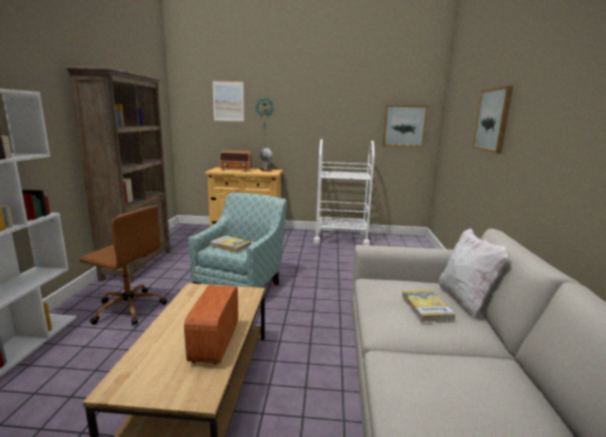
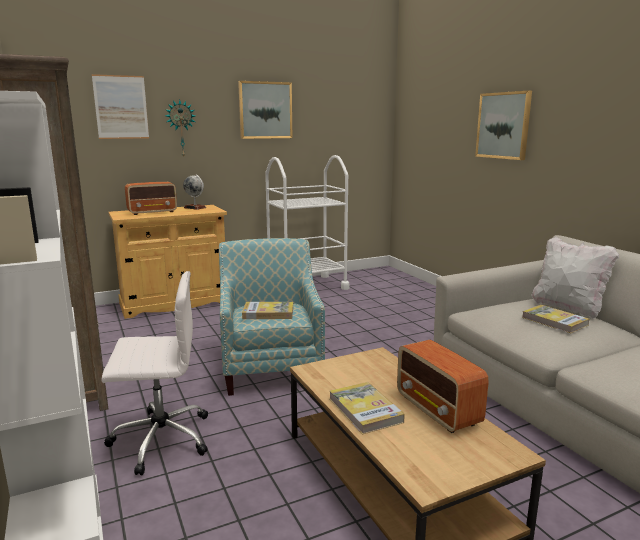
camera: 30 degrees left, 0 degrees up
brown office chair [79,205,167,325] -> white office chair [101,271,208,475]
picture [383,105,428,147] -> picture moved to [238,81,292,139]
none -> book [330,382,405,434]

